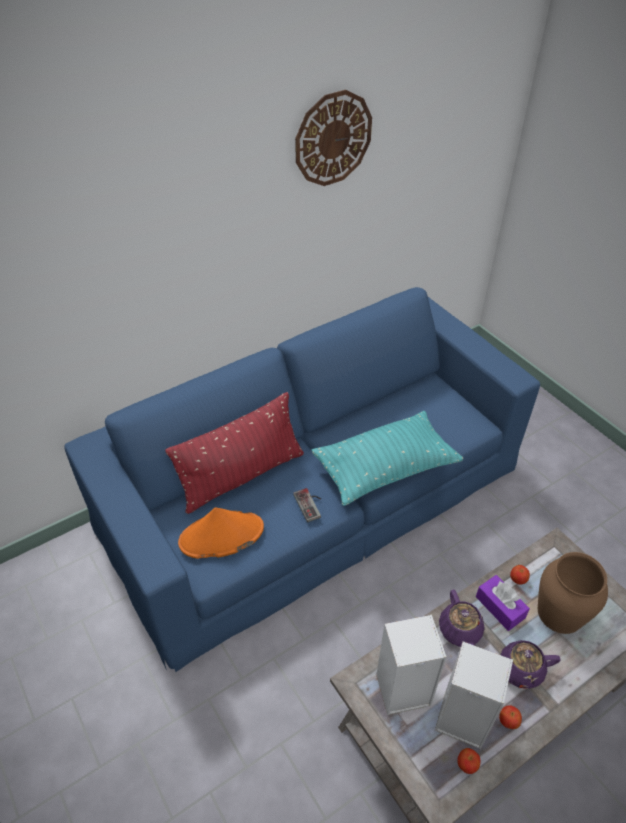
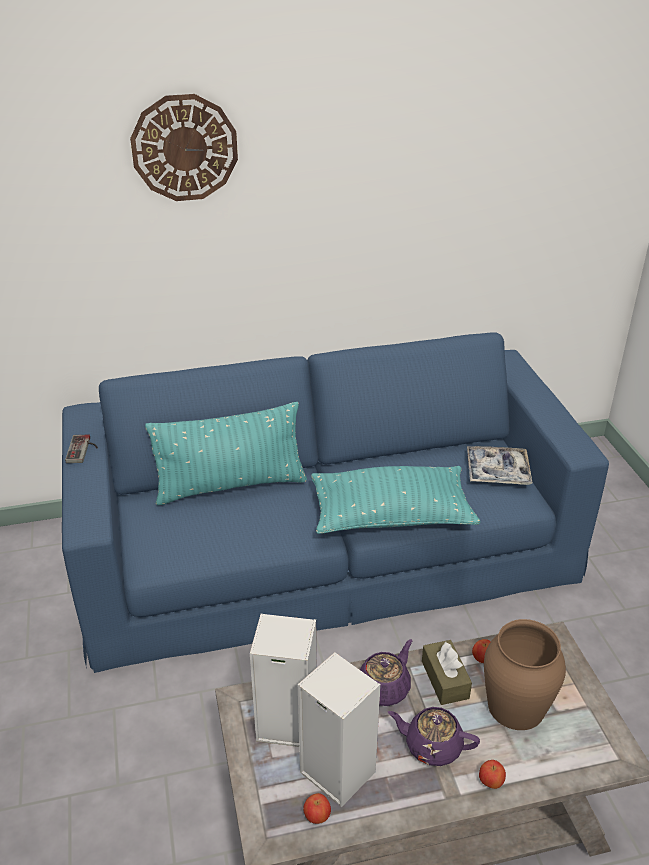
camera: 20 degrees right, 10 degrees down
red pillow [165,392,304,514] -> turquoise pillow [145,402,307,505]
orange hat [178,507,264,559] -> none
game controller [293,488,321,522] -> game controller moved to [65,435,98,463]
wall clock [295,90,372,186] -> wall clock moved to [130,94,238,201]
purple teapot [439,590,485,647] -> purple teapot turned 150 degrees counterclockwise [360,639,412,706]
purple tissue box [476,575,530,631] -> brown tissue box [422,640,472,705]
apple [499,705,522,729] -> apple moved to [479,760,506,789]
none -> tray [467,446,533,485]

